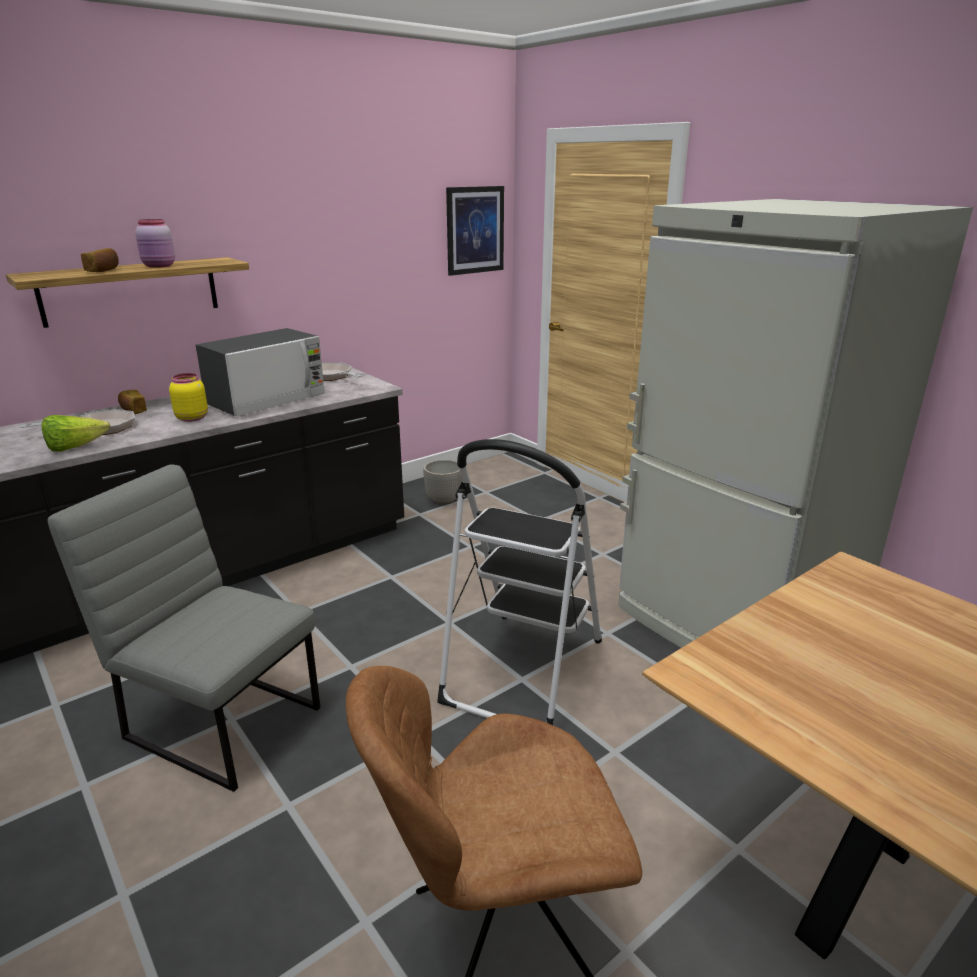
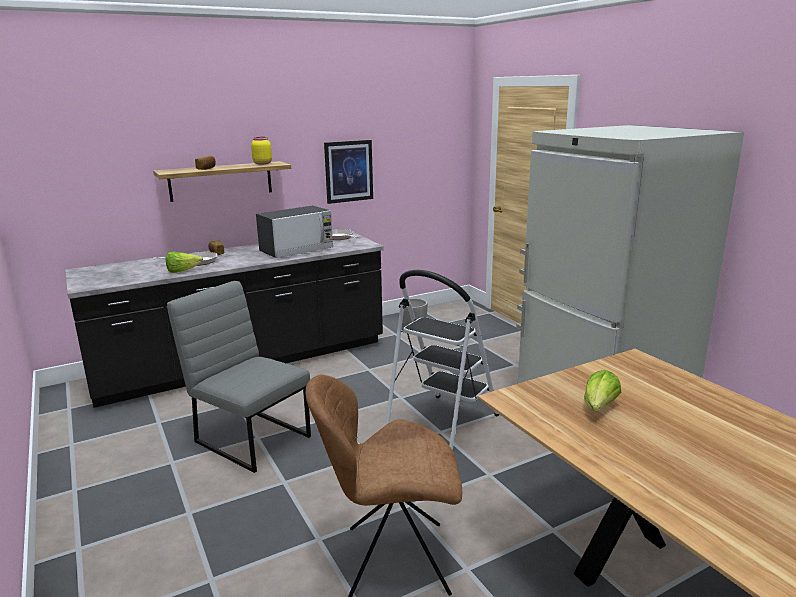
camera: 10 degrees right, 5 degrees down
pink jar [135,219,175,268] -> none
yellow jar [169,373,208,422] -> yellow jar moved to [251,137,272,165]
picture [446,186,504,276] -> picture moved to [324,140,373,204]
none -> lettuce [584,370,621,411]

